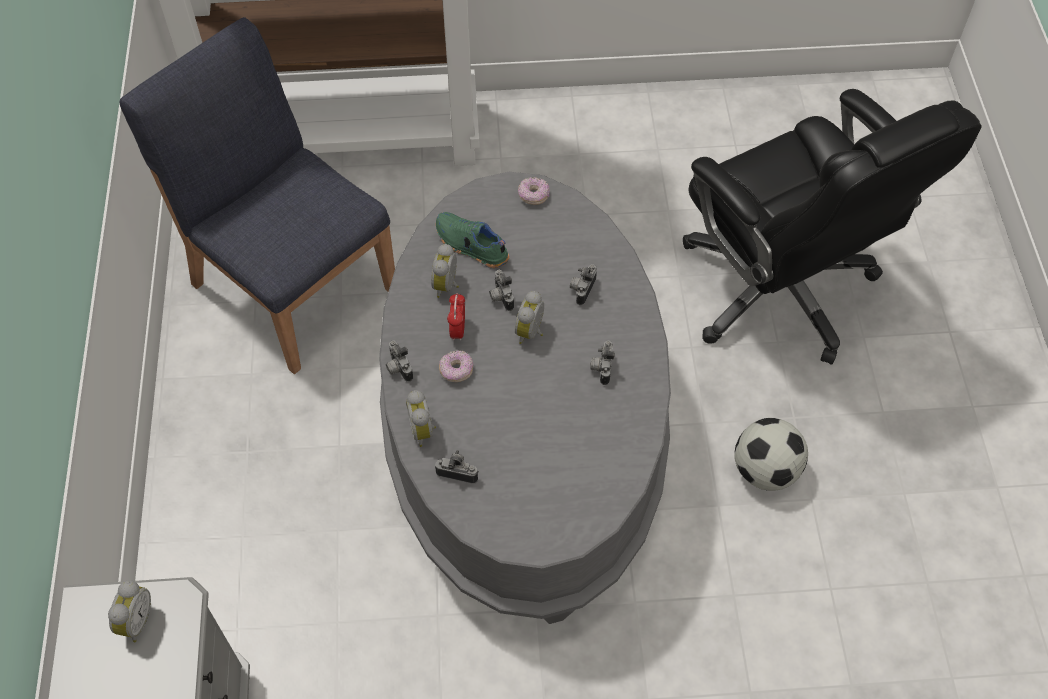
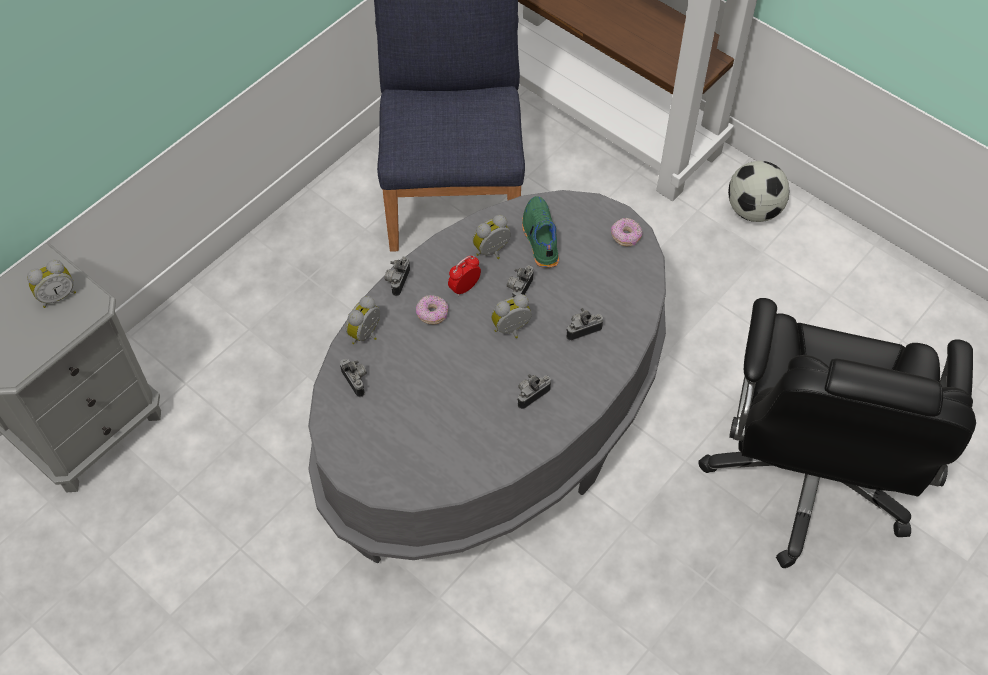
camera: 45 degrees right, 0 degrees up
football [734,418,808,491] -> football moved to [728,161,790,222]

